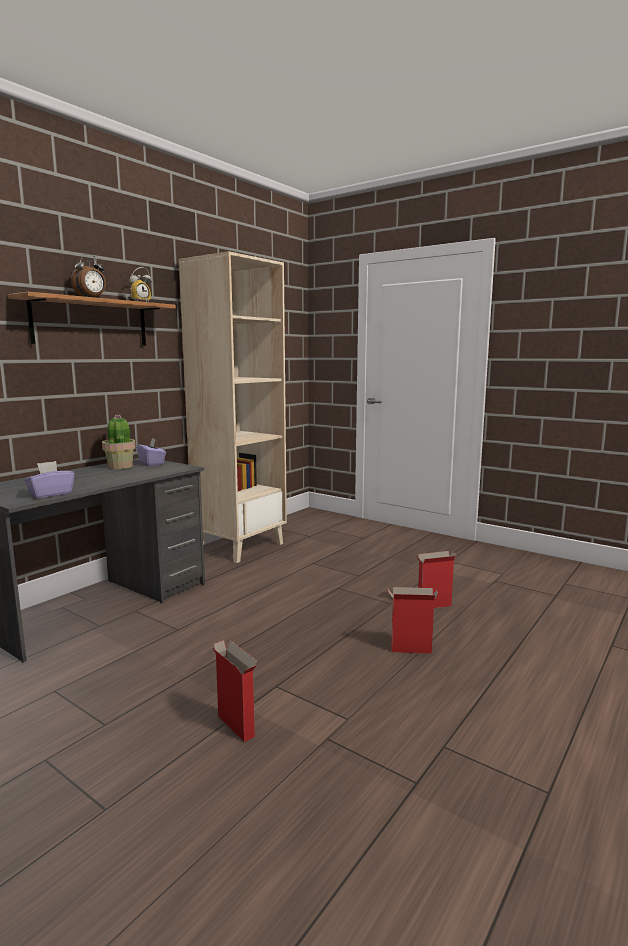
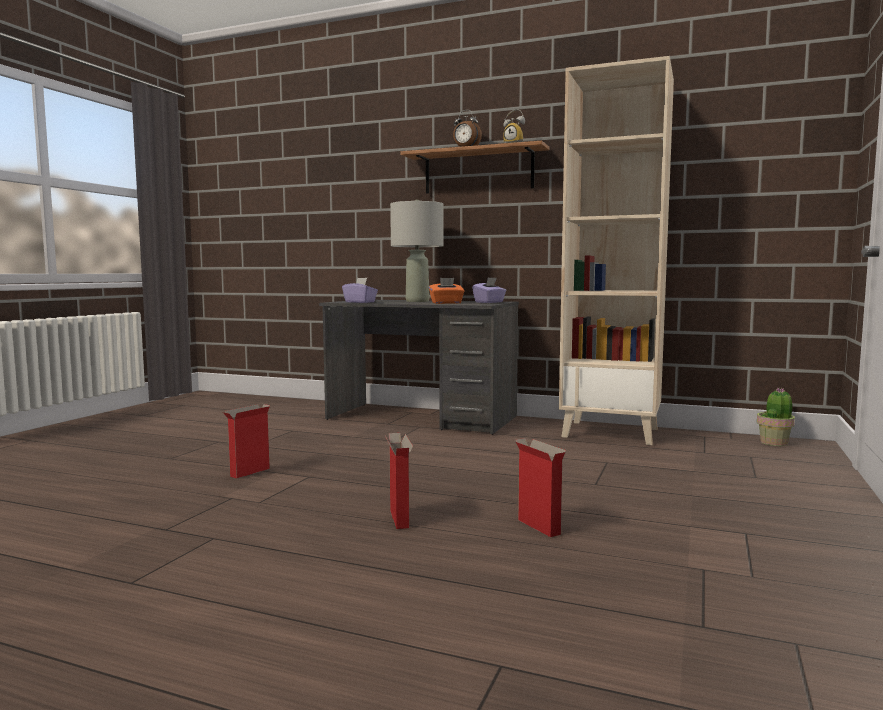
camera: 75 degrees right, 5 degrees down
potted plant [102,415,136,469] -> potted plant moved to [757,387,795,446]
none -> grey table lamp [390,199,444,302]
none -> orange tissue box [429,278,464,304]

